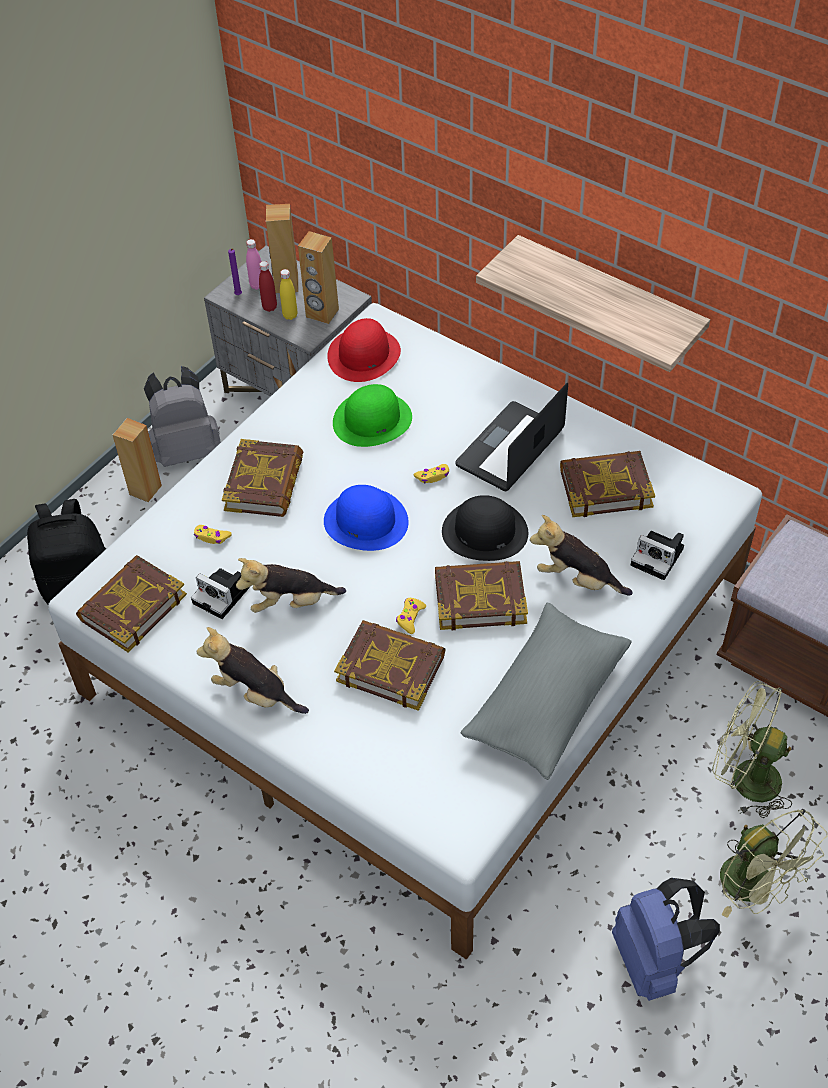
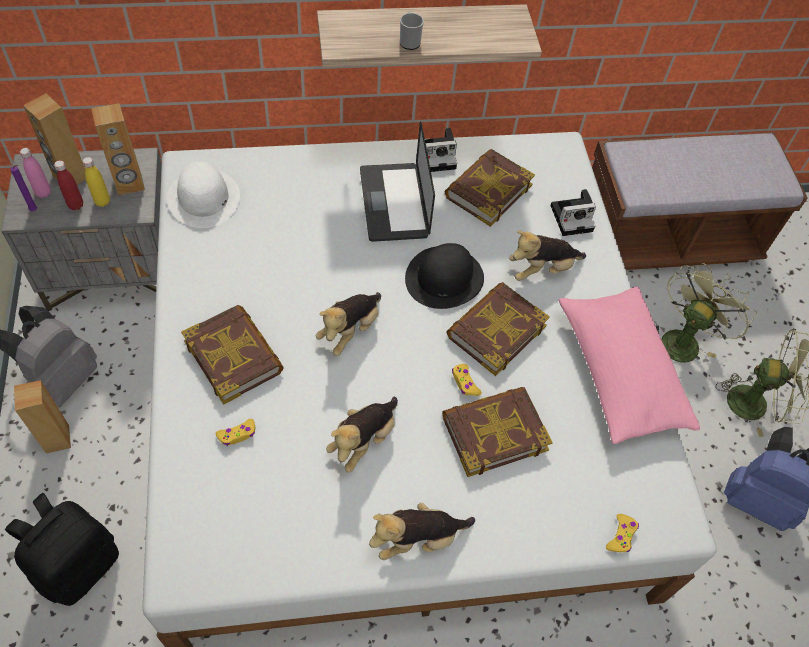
camera: 50 degrees left, 5 degrees up
book [76,555,187,652] -> none
camera [191,568,250,619] -> camera moved to [425,128,457,172]
blue hat [324,485,409,551] -> plush toy [316,292,381,356]
red hat [327,318,401,382] -> white hat [166,161,240,228]
green hat [333,384,412,447] -> none
yellow game controller [414,464,449,483] -> yellow game controller moved to [606,514,639,552]
grey pillow [461,603,631,780] -> pink pillow [559,287,700,444]
green fan [712,681,792,818] -> green fan turned 150 degrees clockwise [656,263,757,363]
none -> mug [400,12,424,50]

